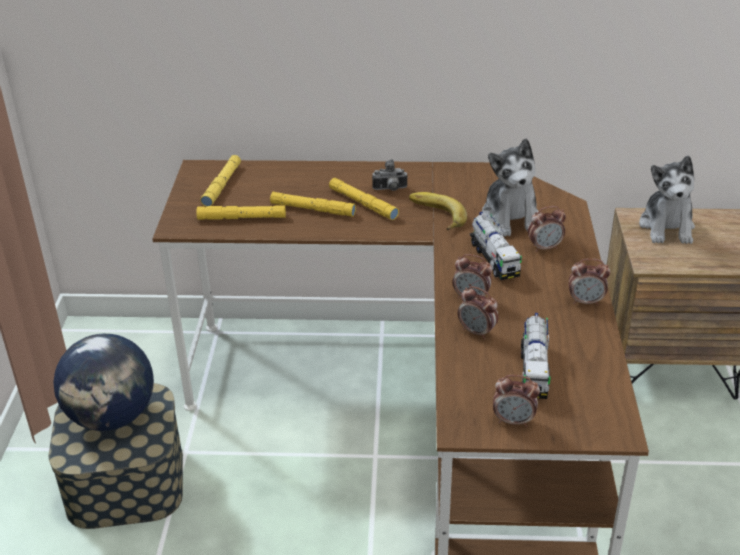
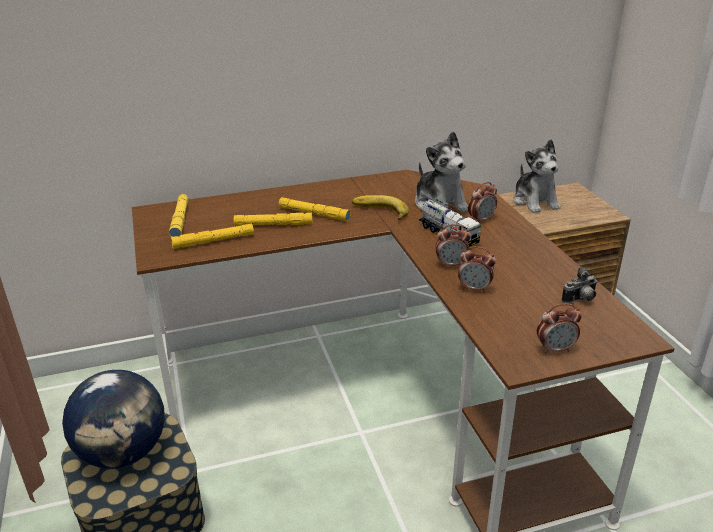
camera: 20 degrees left, 5 degrees down
camera [372,159,408,191] -> camera moved to [561,267,597,303]
toy truck [521,313,551,399] -> none
alarm clock [569,258,610,306] -> none

